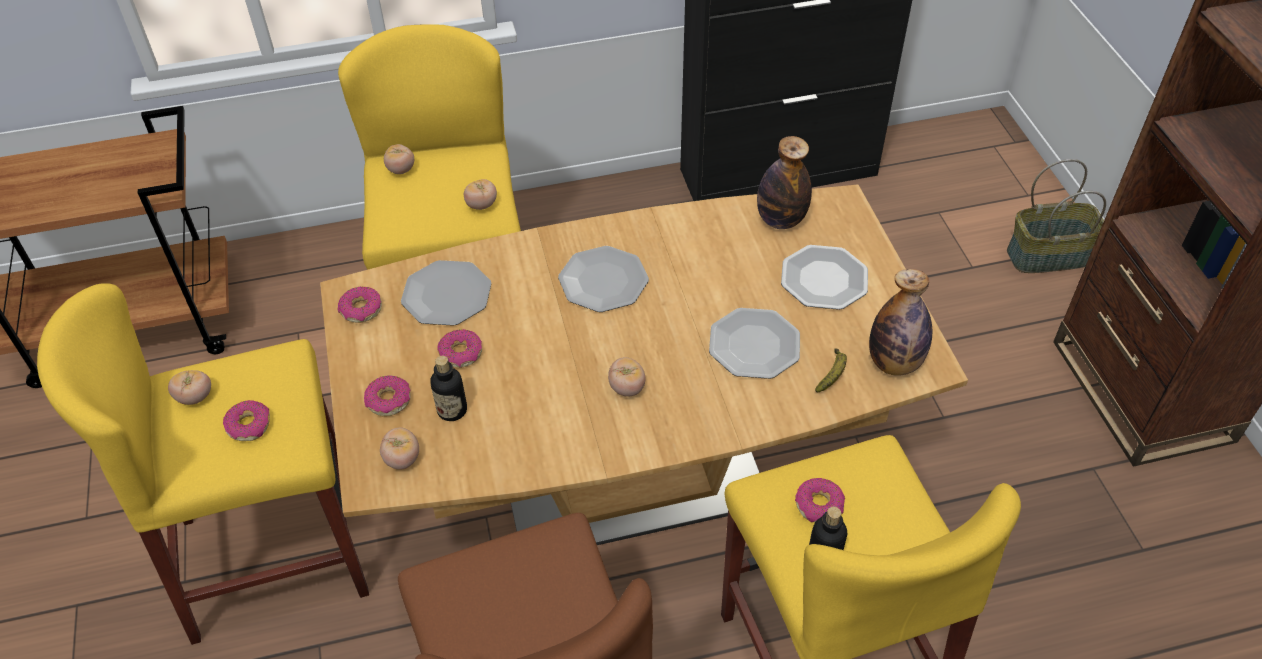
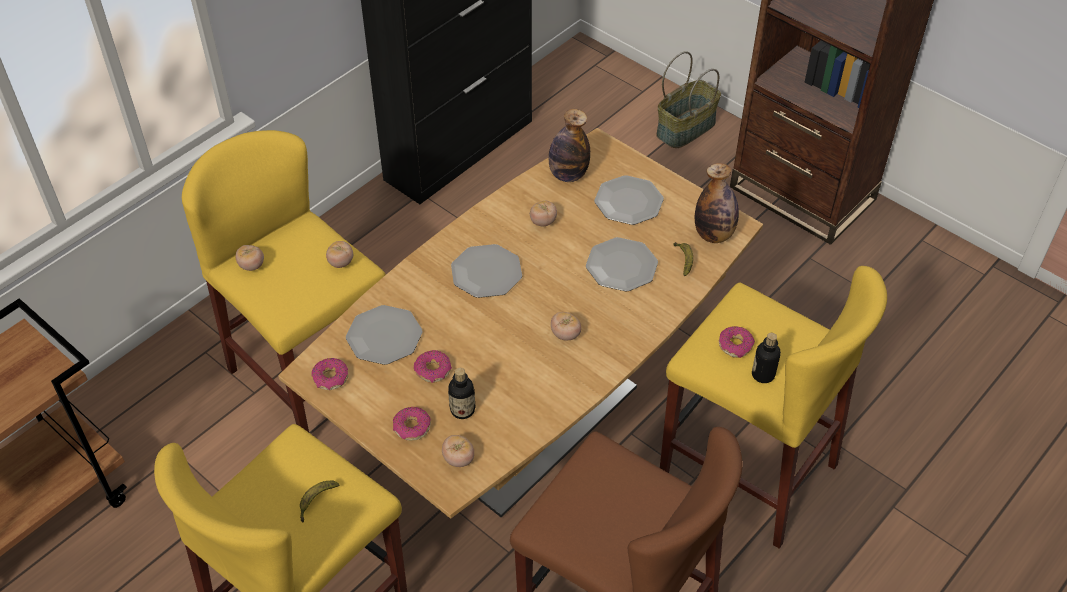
camera: 35 degrees left, 0 degrees up
tomato [168,370,211,405] -> tomato moved to [530,201,557,226]
donut [223,400,270,441] -> banana [300,481,339,523]

